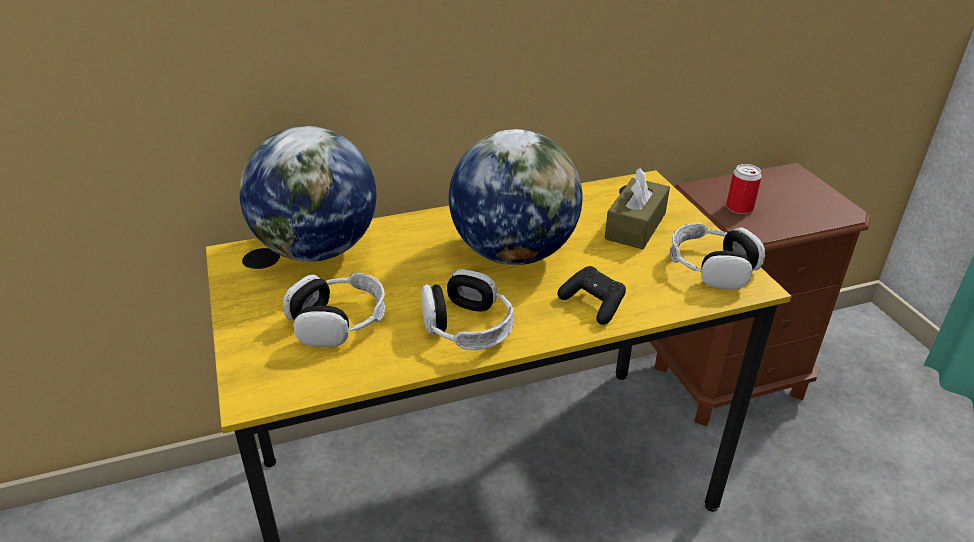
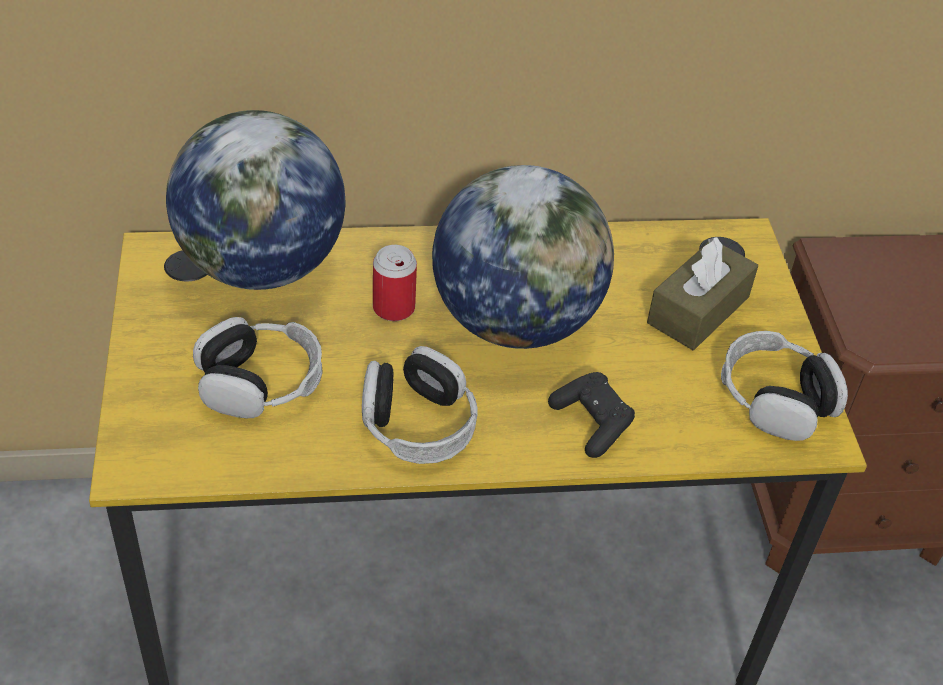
camera: 10 degrees right, 10 degrees up
can [726,164,762,214] -> can moved to [373,245,417,321]

